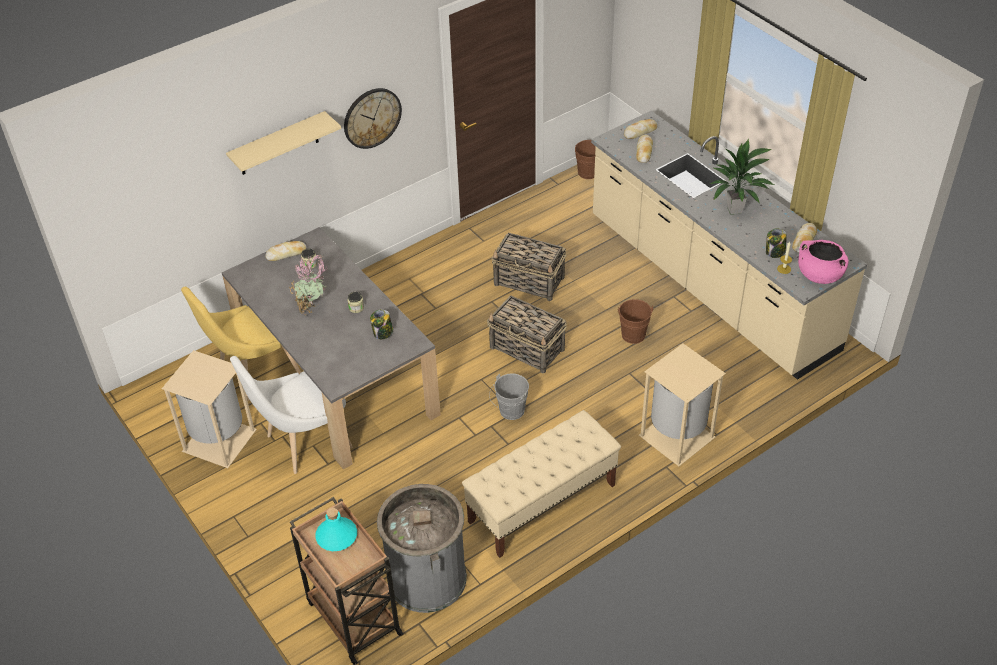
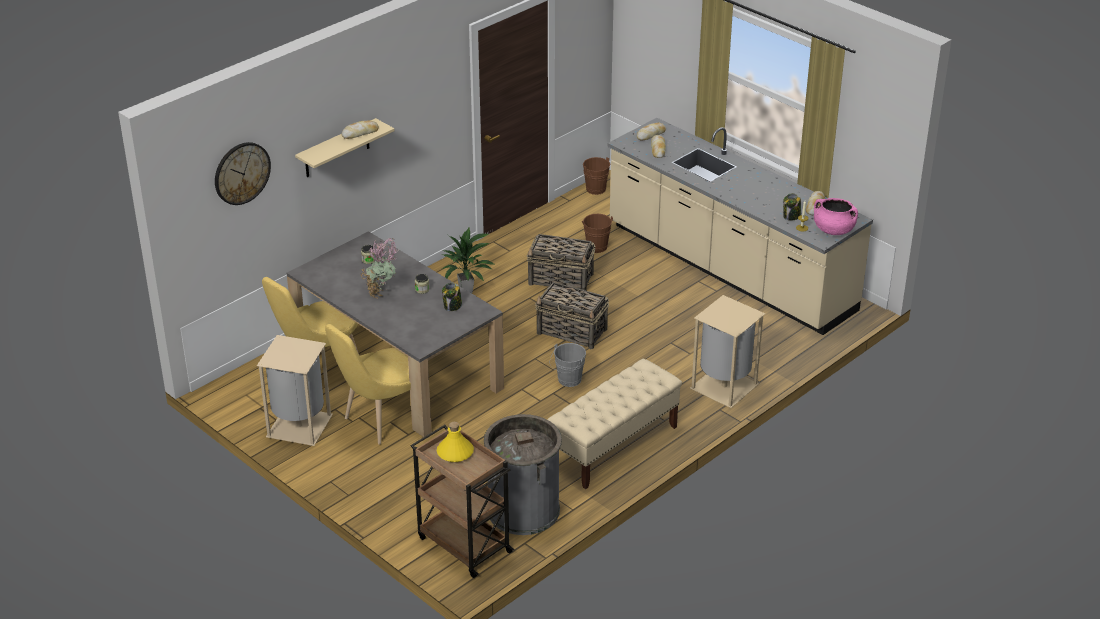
camera: 10 degrees left, 10 degrees down
white chair [230,356,353,474] -> yellow chair [325,324,411,445]
bread [265,241,306,261] -> bread moved to [341,120,379,139]
turquoise bottle [315,508,357,551] -> yellow bottle [436,422,474,462]
wall clock [344,88,402,149] -> wall clock moved to [215,142,271,205]
brown bucket [618,299,653,344] -> brown bucket moved to [582,214,613,253]
potted plant [710,139,774,215] -> potted plant moved to [442,227,496,293]

